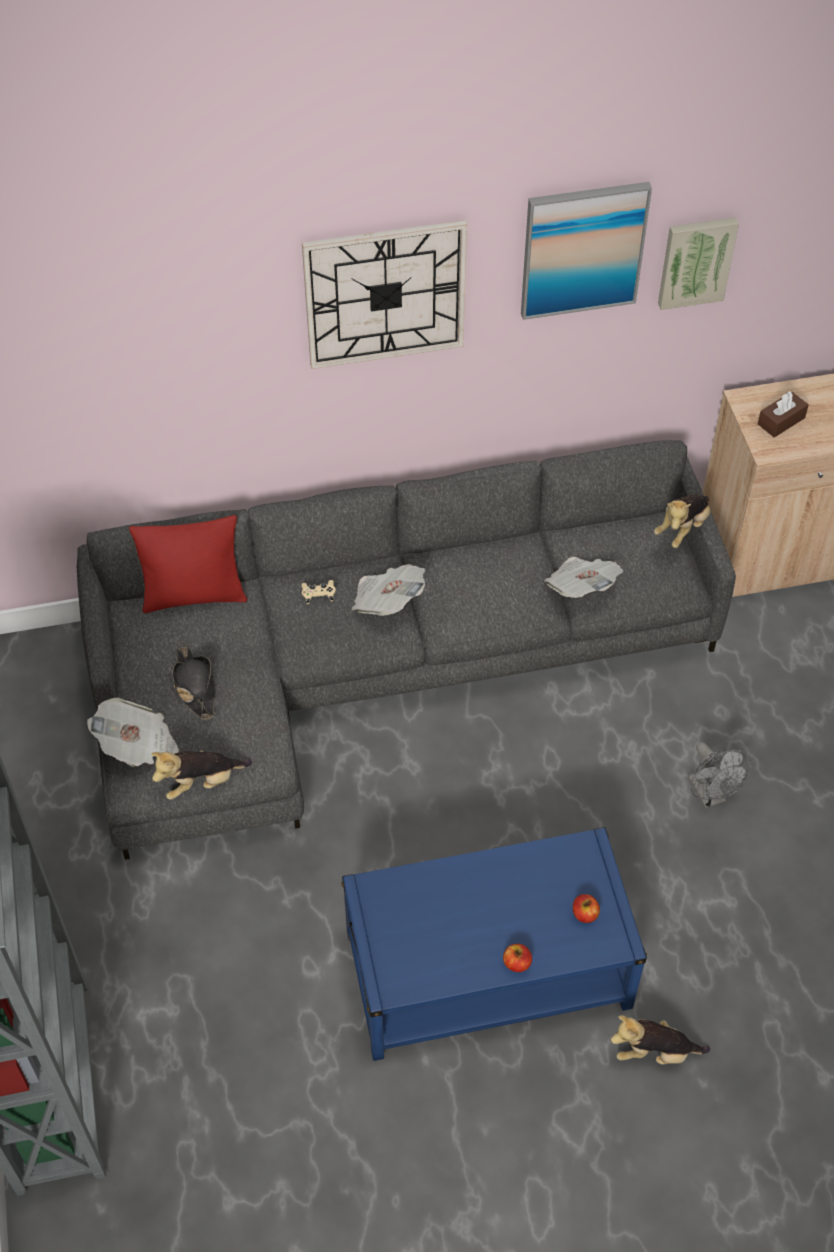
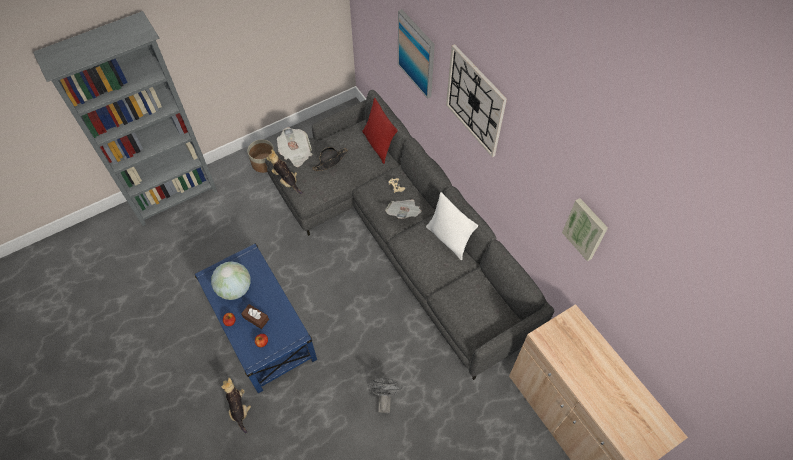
camera: 70 degrees right, 5 degrees up
picture [521,182,652,320] -> picture moved to [398,9,435,99]
newspaper [544,557,623,598] -> none
plush toy [654,494,710,548] -> none
grey fan [688,742,751,809] -> grey fan turned 135 degrees clockwise [367,378,402,413]
brown tissue box [758,391,809,438] -> brown tissue box moved to [241,304,269,329]
none -> globe [211,261,251,300]
none -> planter [247,140,274,173]
none -> white pillow [426,192,478,260]

